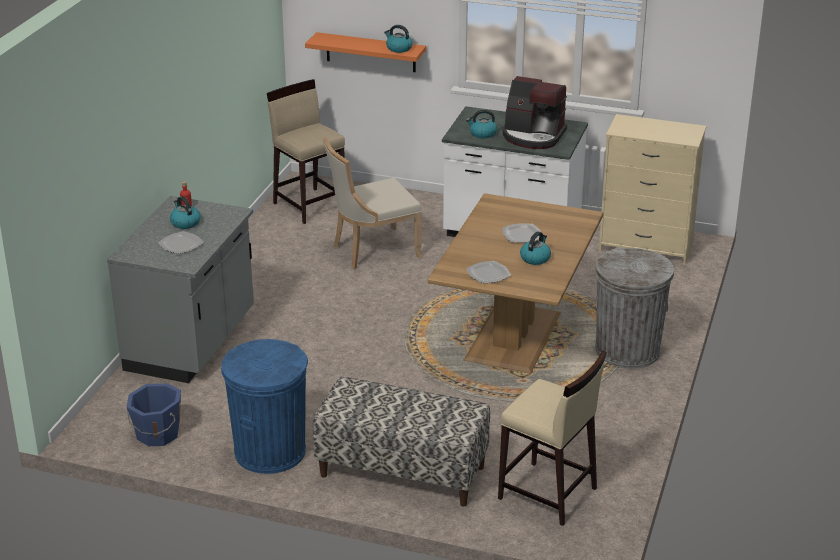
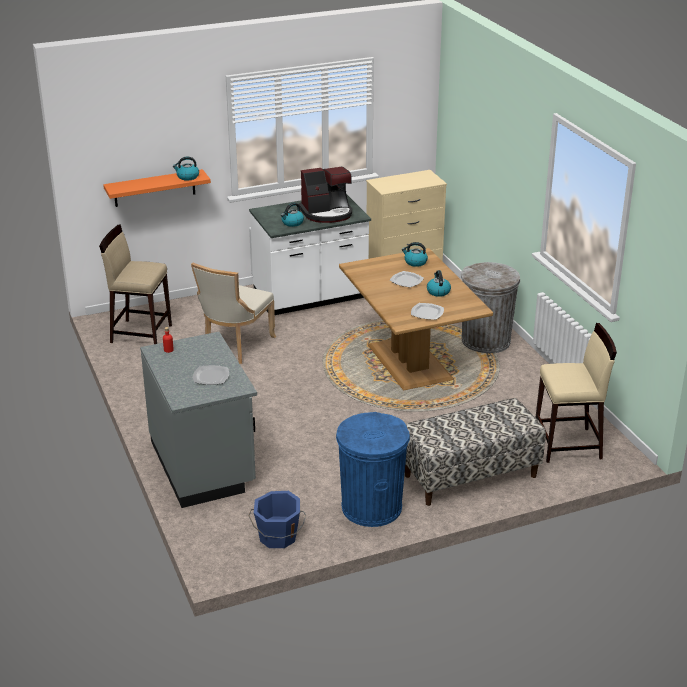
camera: 40 degrees left, 0 degrees up
kettle [170,196,201,229] -> kettle moved to [402,242,428,267]

